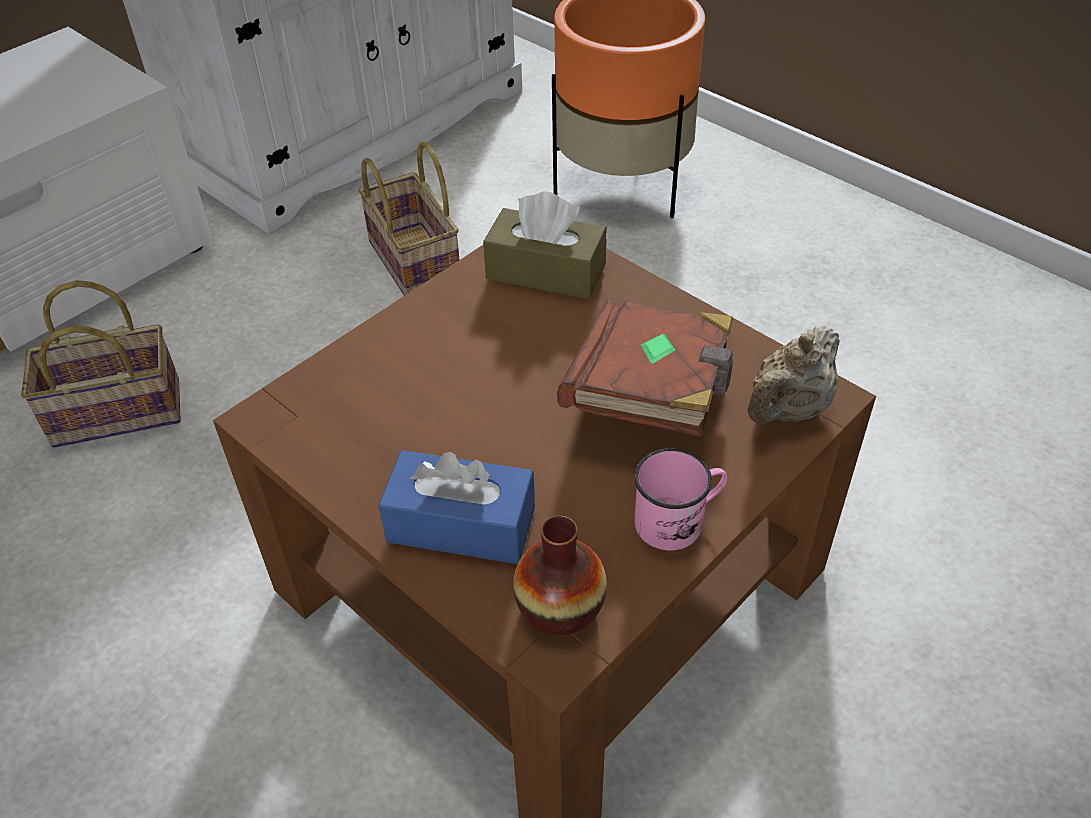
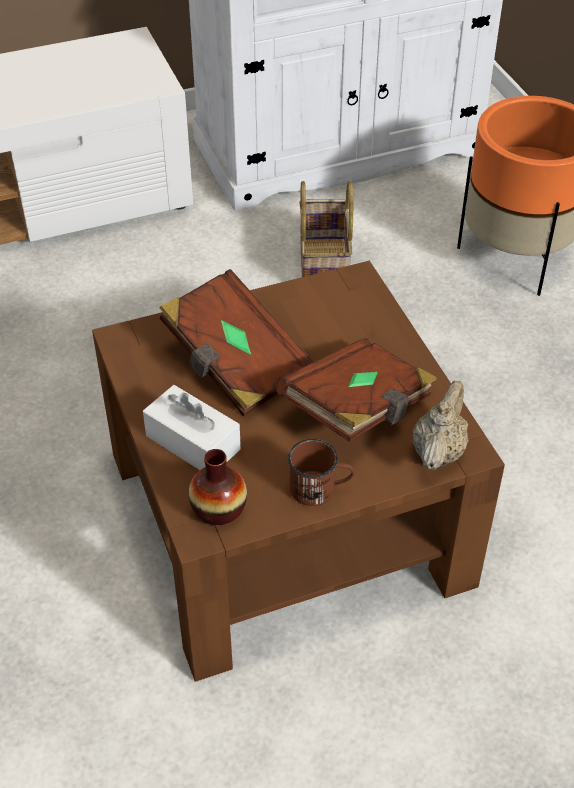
camera: 25 degrees right, 0 degrees up
basket [21,280,181,448] -> none
blue tissue box [378,450,535,564] -> white tissue box [143,385,241,470]
brown tissue box [483,191,607,299] -> none
pink mug [634,448,728,550] -> brown mug [288,439,354,506]
beige teapot [747,326,840,424] -> beige teapot turned 135 degrees clockwise [413,381,469,470]
none -> brown book [160,269,314,417]

